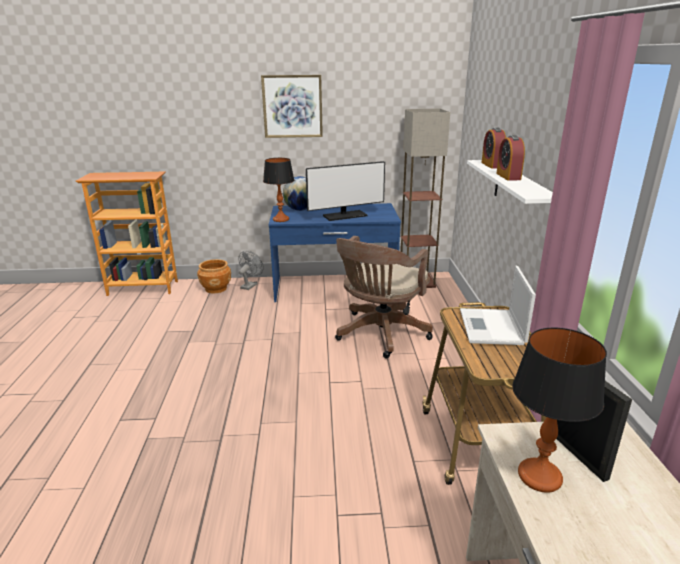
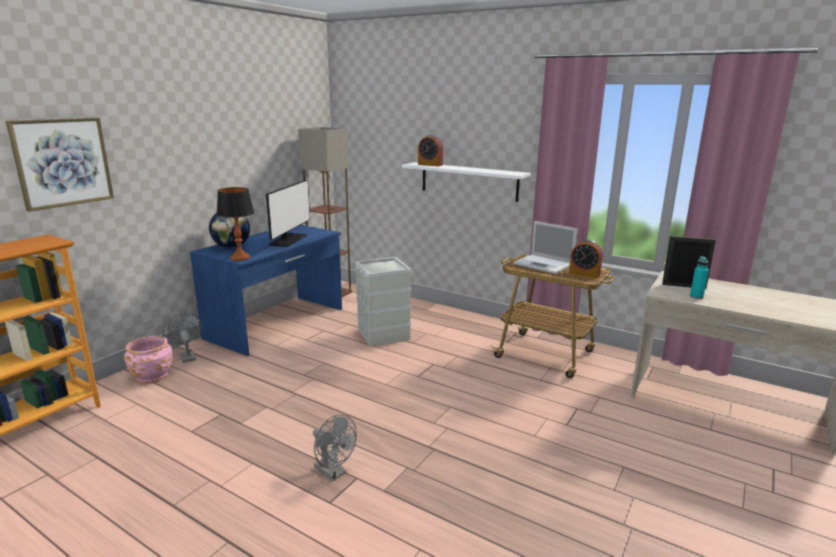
camera: 55 degrees left, 5 degrees down
brown planter [197,259,231,293] -> pink planter [124,336,172,383]
picture [261,75,323,138] -> picture moved to [6,118,114,212]
brown office chair [335,236,433,358] -> grey storage box [355,257,412,347]
alarm clock [496,135,525,181] -> alarm clock moved to [569,239,603,279]
table lamp [512,327,607,493] -> turquoise bottle [690,256,709,299]
none -> grey fan [313,414,357,481]

